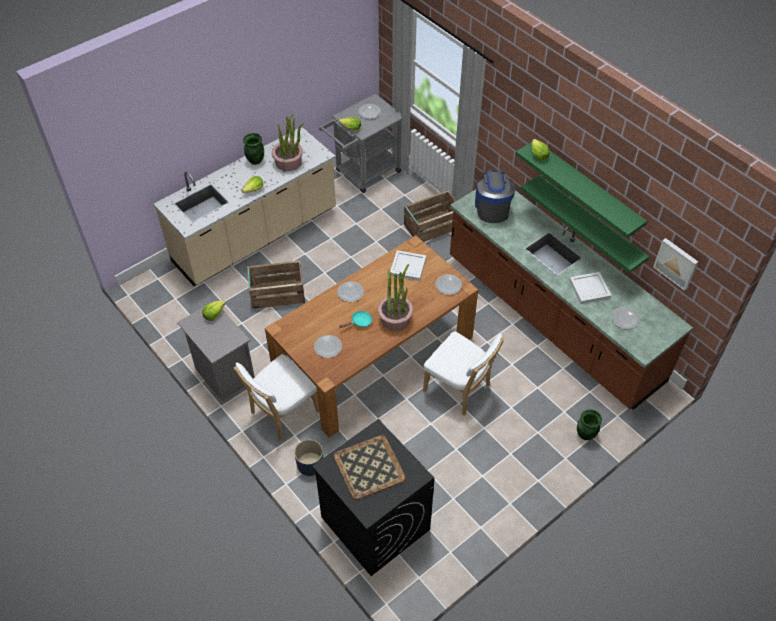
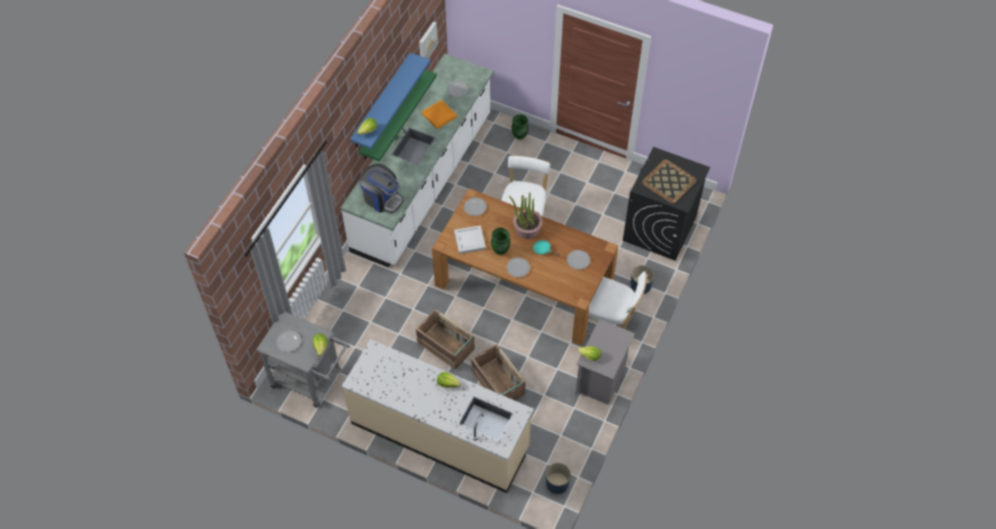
camera: 115 degrees left, 5 degrees up
green vase [243,133,264,165] -> green vase moved to [491,228,510,255]
potted plant [272,113,304,171] -> none
crate [404,190,456,242] -> crate moved to [416,309,475,370]
brown counter [450,189,693,410] -> white counter [341,53,493,268]
coffee machine [475,170,516,223] -> coffee machine turned 120 degrees counterclockwise [359,164,404,213]
green shelf [515,142,647,238] -> blue shelf [350,53,430,149]
white tray [569,272,612,304] -> orange tray [422,100,457,129]
none -> blue planter [546,463,571,494]

